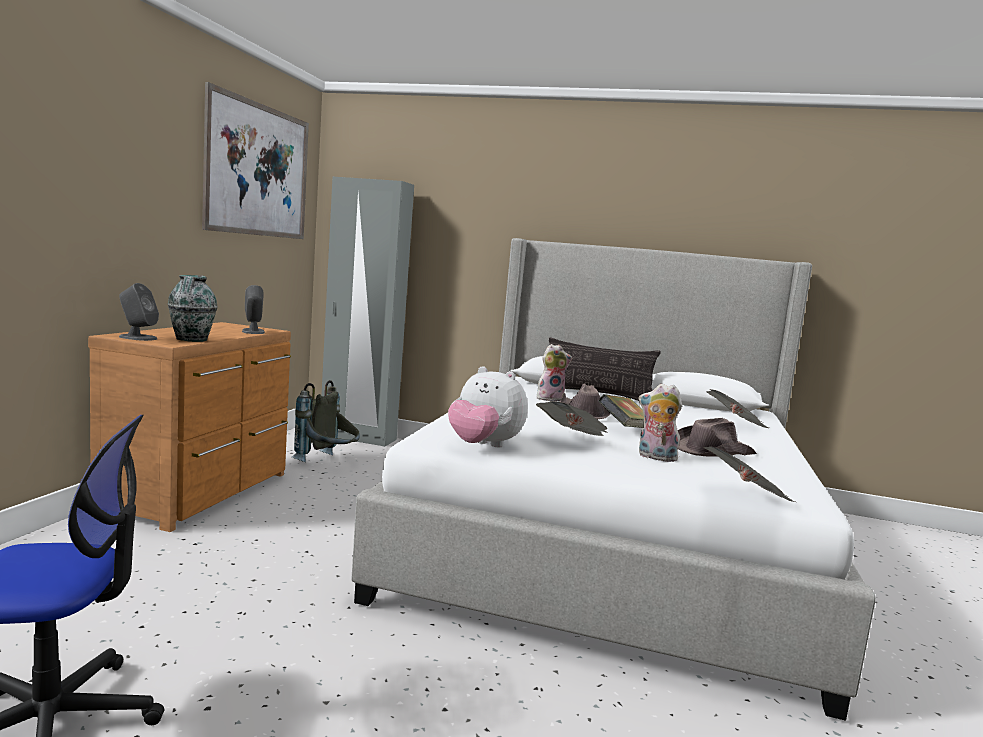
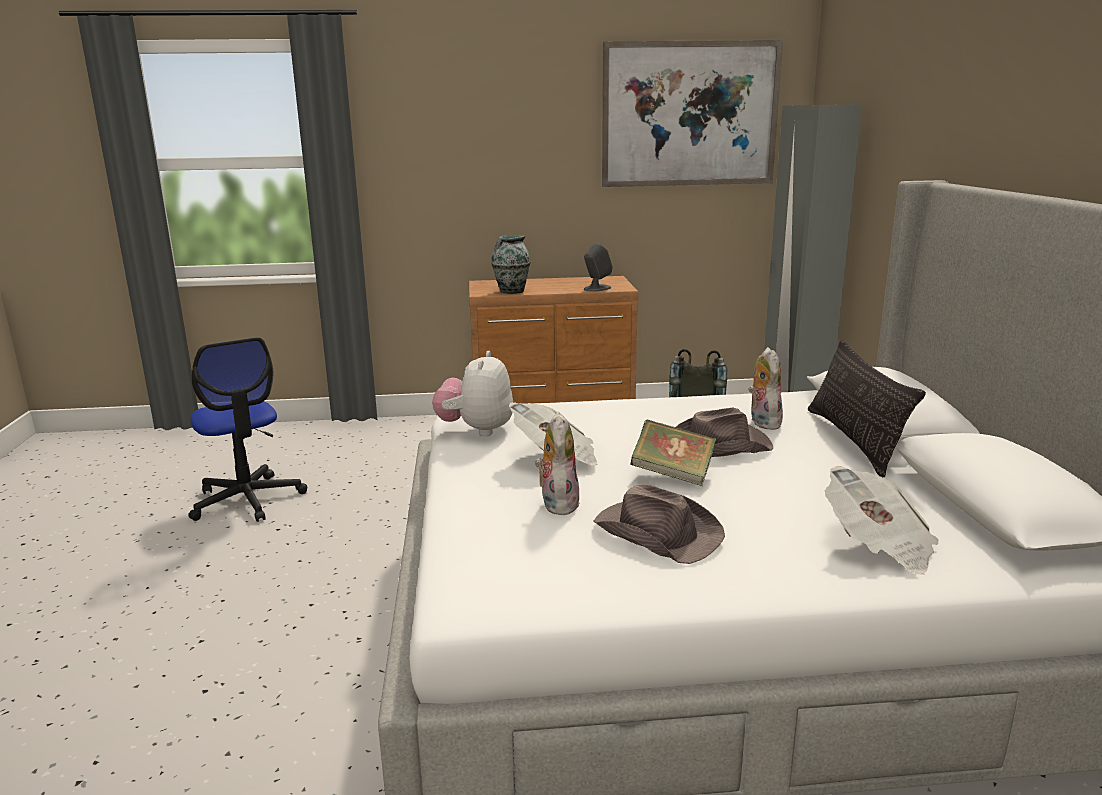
camera: 70 degrees right, 10 degrees up
grey speaker [119,283,159,341] -> none
plush toy [537,344,572,401] -> plush toy turned 150 degrees counterclockwise [748,347,783,430]
newspaper [703,446,795,502] -> none

